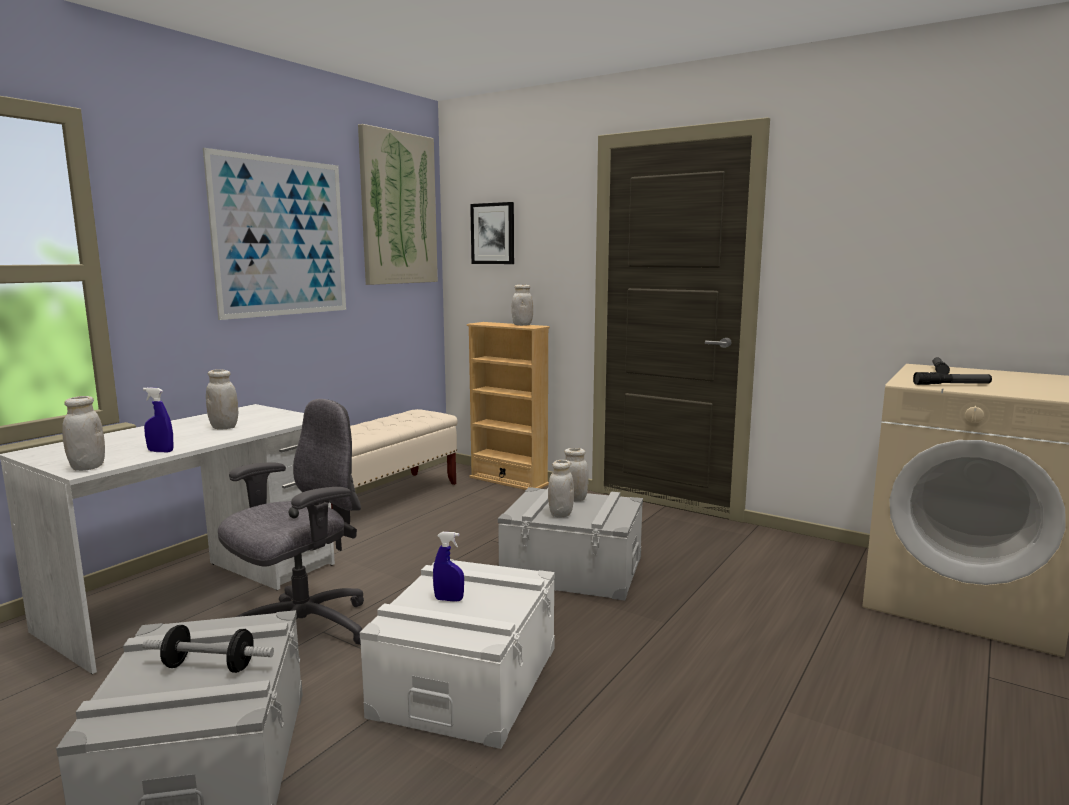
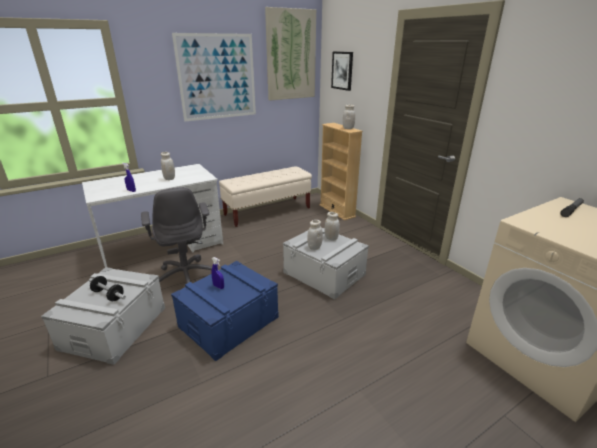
camera: 25 degrees right, 15 degrees up
white jar [62,396,105,471] -> none
grey office chair [218,399,364,645] -> grey office chair turned 90 degrees clockwise [141,187,212,283]
white storage box [359,559,555,749] -> blue storage box [171,261,279,361]
flashlight [913,372,992,385] -> none

